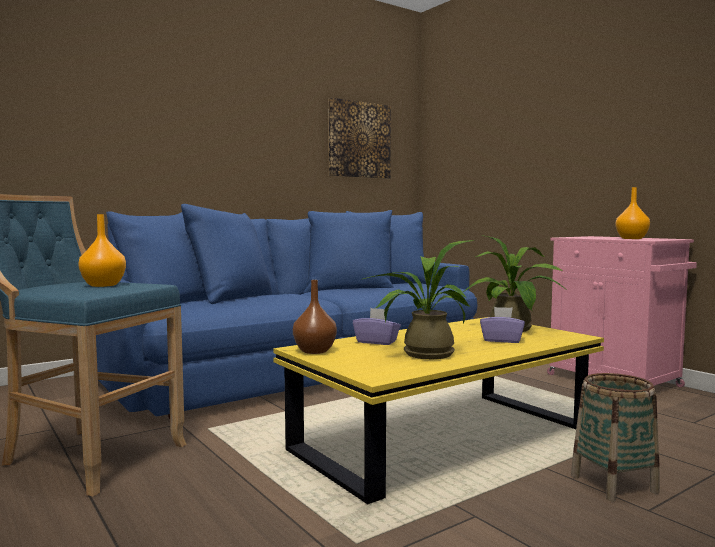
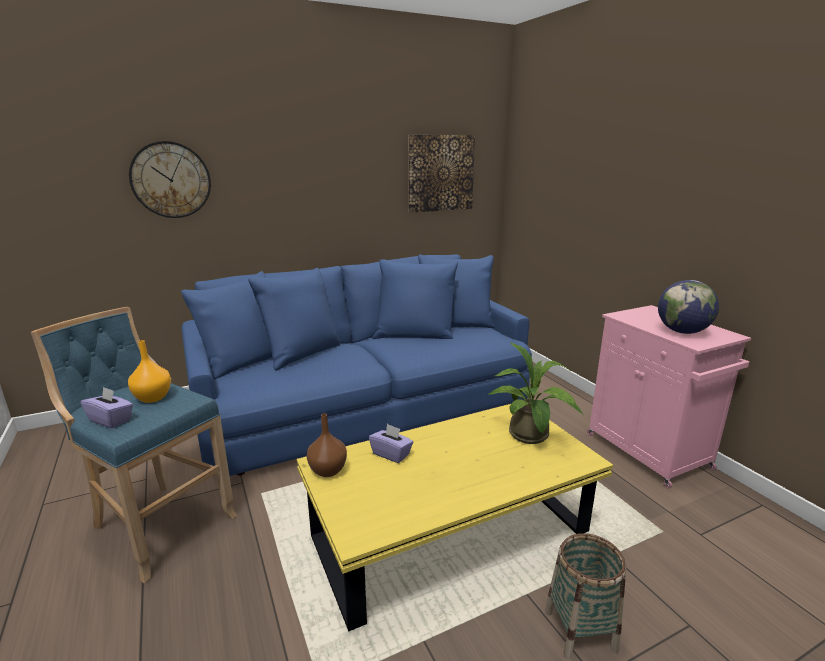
camera: 10 degrees right, 15 degrees up
potted plant [363,240,474,359] -> none
purple tissue box [480,307,525,343] -> purple tissue box moved to [80,386,133,428]
orange vase [616,187,650,239] -> globe [658,280,719,334]
none -> wall clock [129,141,211,218]

